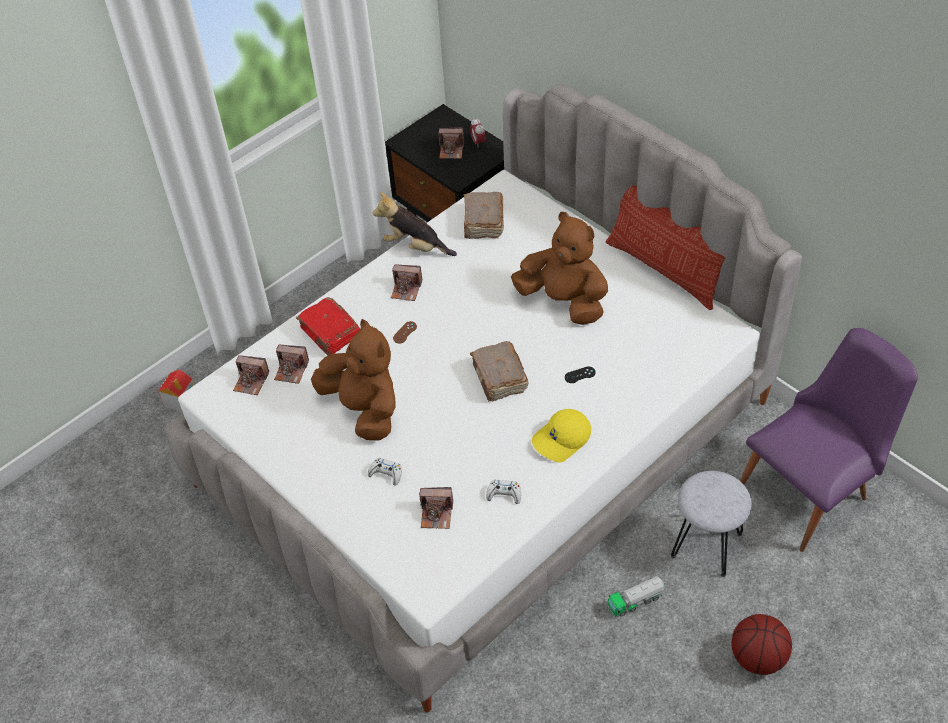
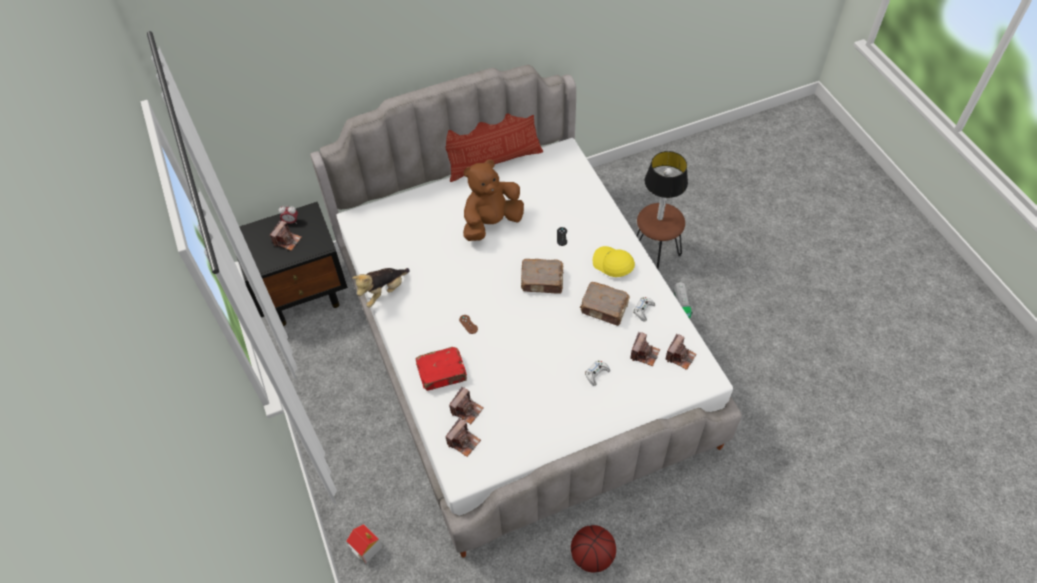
camera: 70 degrees left, 5 degrees up
brown plush toy [311,319,396,441] -> none
camera [391,264,422,301] -> camera moved to [666,334,697,370]
brown book [464,192,504,239] -> brown book moved to [580,282,630,326]
yellow cap [532,409,591,462] -> yellow cap turned 150 degrees clockwise [593,246,635,277]
grey stool [671,471,752,577] -> brown stool [636,203,685,269]
basketball [731,614,792,675] -> basketball moved to [571,525,616,573]
purple chair [740,328,918,552] -> none
none -> table lamp [645,151,688,220]

